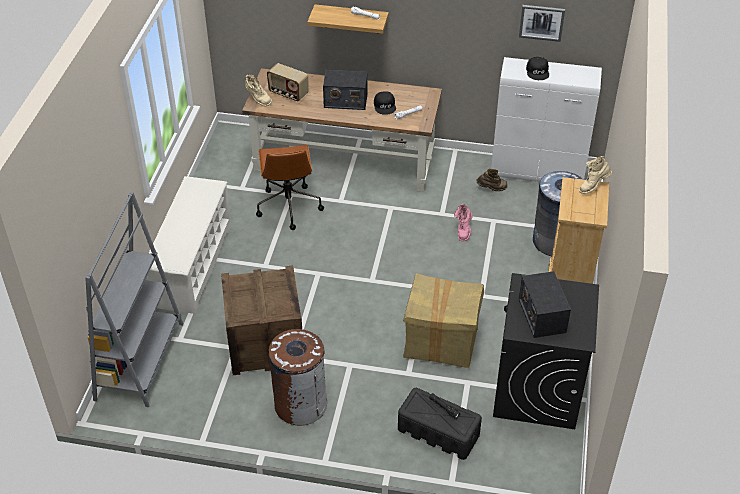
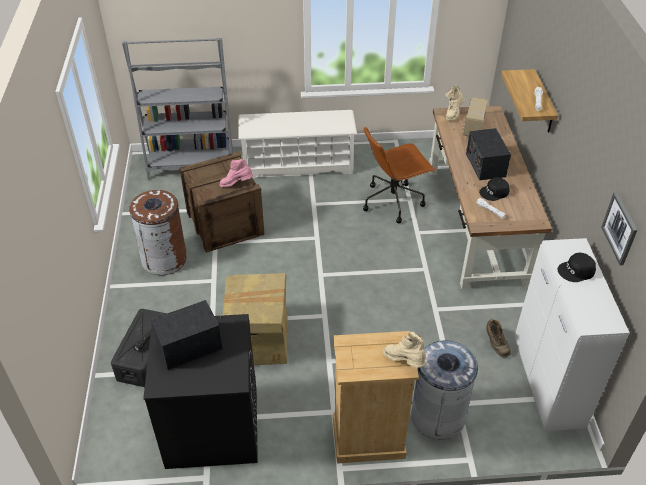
camera: 75 degrees right, 0 degrees up
pink boot [454,204,473,241] -> pink boot moved to [220,159,253,187]

